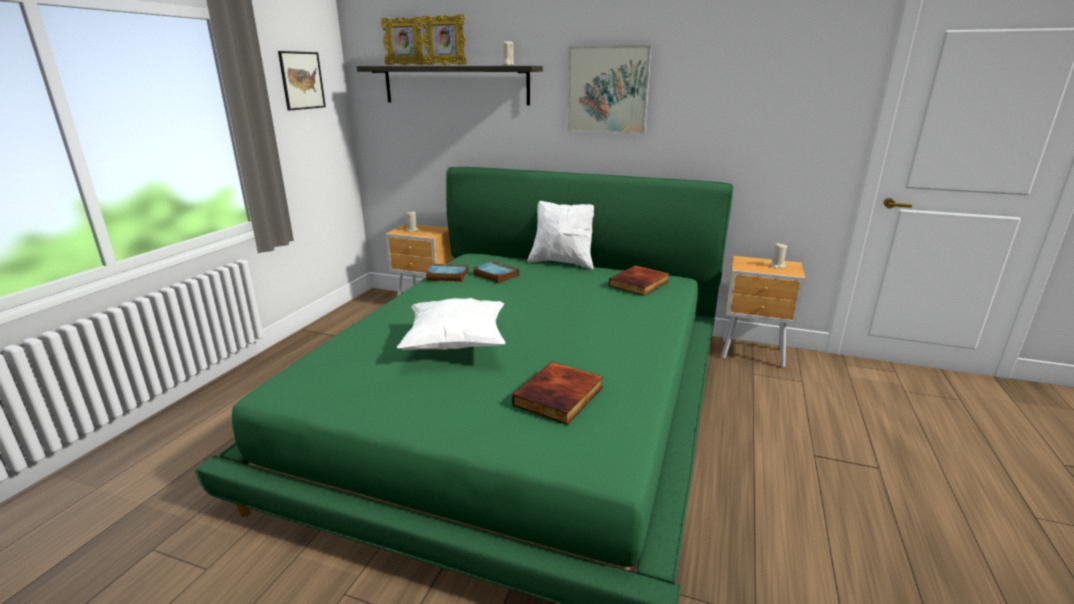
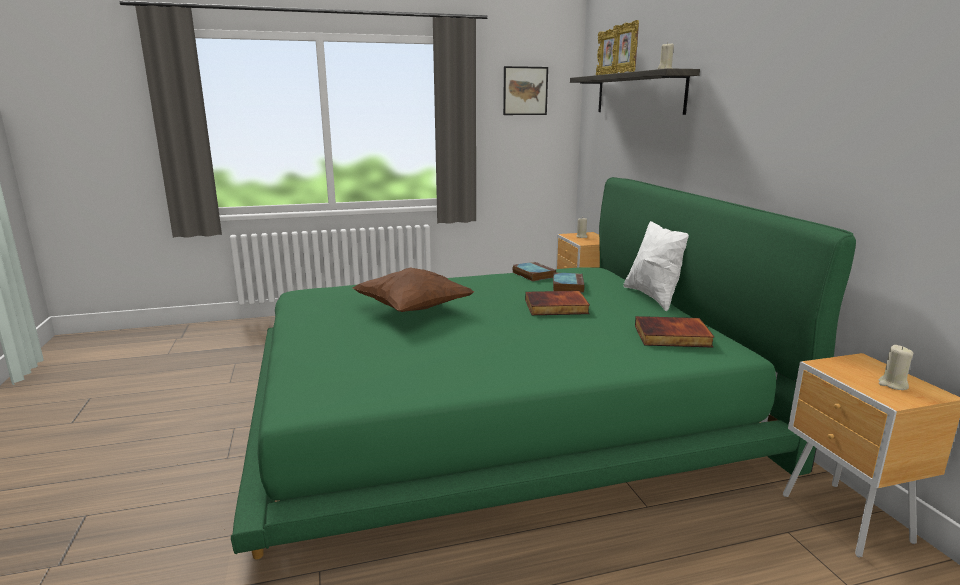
camera: 55 degrees right, 5 degrees down
white pillow [397,298,505,350] -> brown pillow [353,268,474,312]
book [512,362,603,425] -> book moved to [525,291,590,315]
picture [567,45,652,134] -> none

